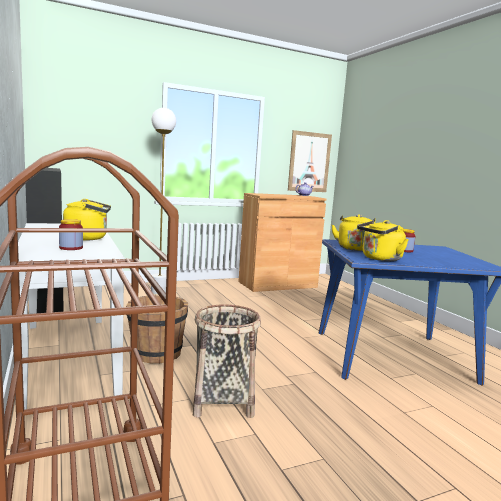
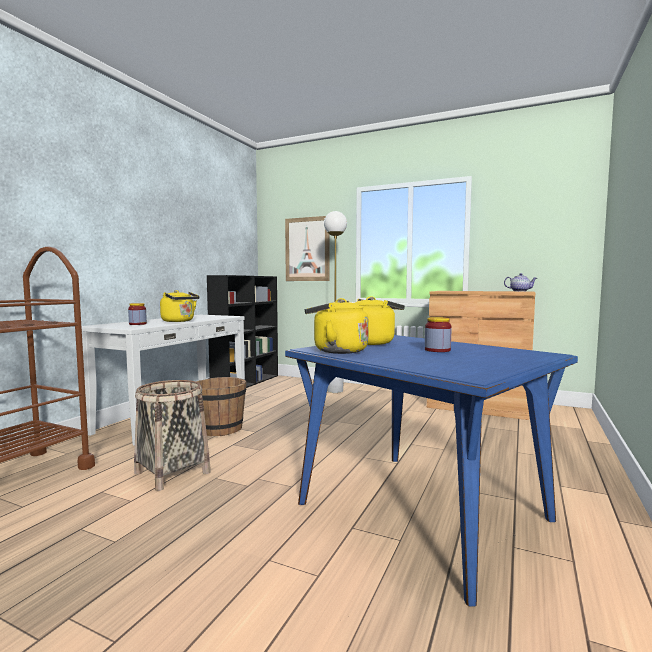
camera: 50 degrees right, 5 degrees down
picture [288,130,332,192] -> picture moved to [285,216,330,281]

